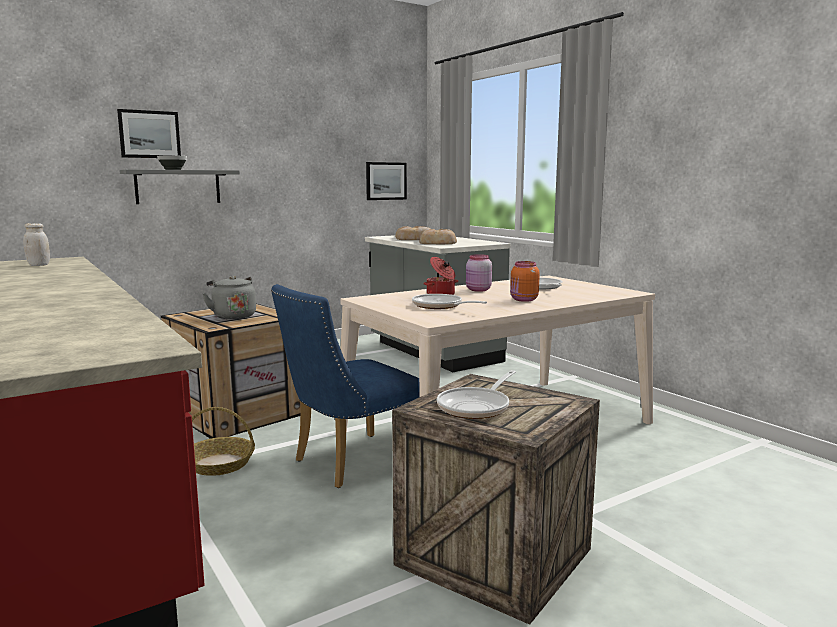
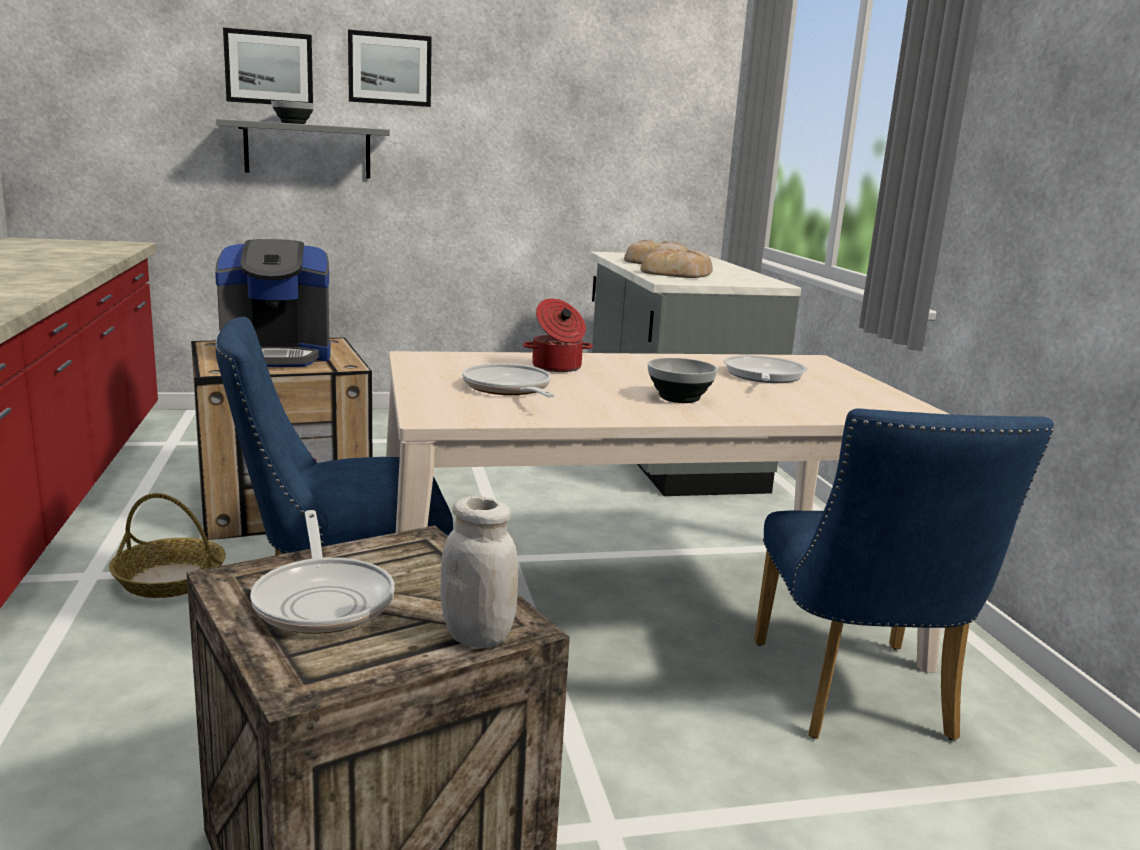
camera: 20 degrees right, 5 degrees up
white jar [23,223,50,266] -> white jar moved to [440,496,518,648]
grey kettle [202,276,256,319] -> coffee machine [215,239,331,367]
picture [366,162,407,200] -> picture moved to [348,30,432,107]
frying pan [437,370,516,419] -> frying pan turned 75 degrees counterclockwise [250,510,395,634]
pink jar [466,254,492,292] -> none
orange jar [510,261,540,302] -> bowl [648,358,718,403]
none -> blue chair [754,408,1054,740]

